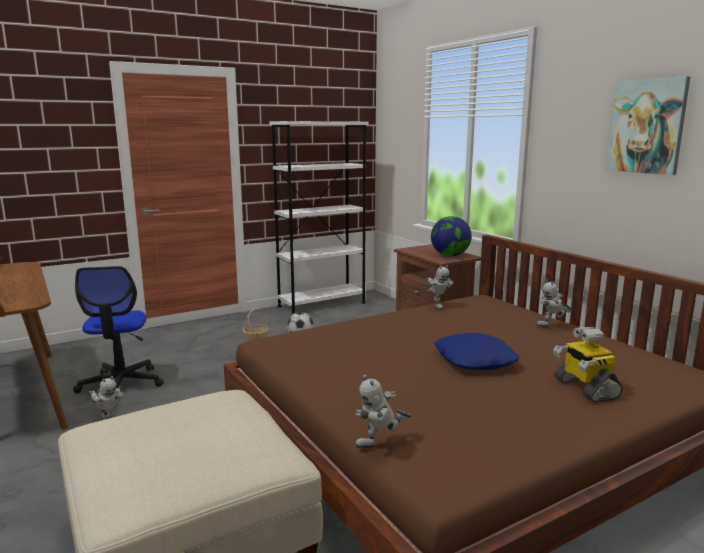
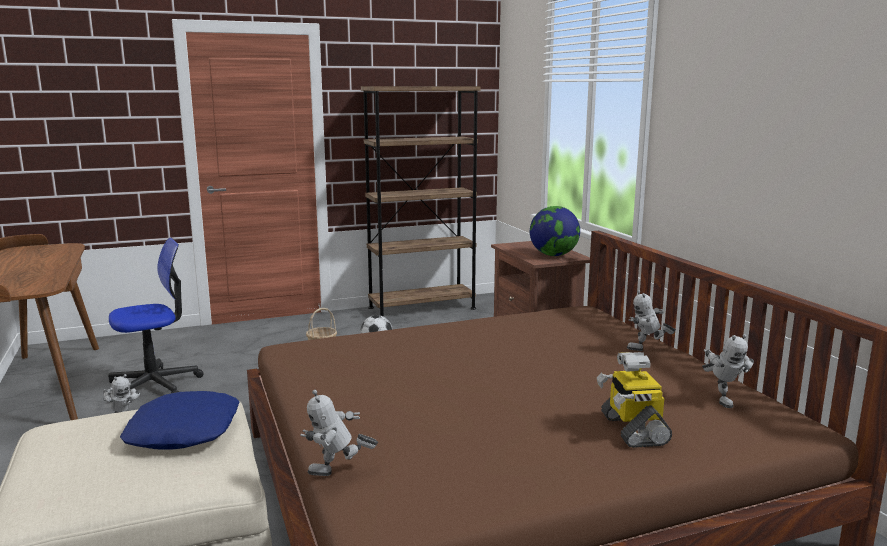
camera: 10 degrees right, 0 degrees up
office chair [73,266,164,394] -> office chair turned 120 degrees counterclockwise [108,238,203,393]
white bookcase [269,121,369,314] -> brown bookcase [361,86,480,317]
toy robot [426,265,454,309] -> toy robot moved to [702,334,754,408]
blue pillow [434,333,519,370] -> blue pillow moved to [120,391,239,449]
picture [606,76,690,175] -> none

